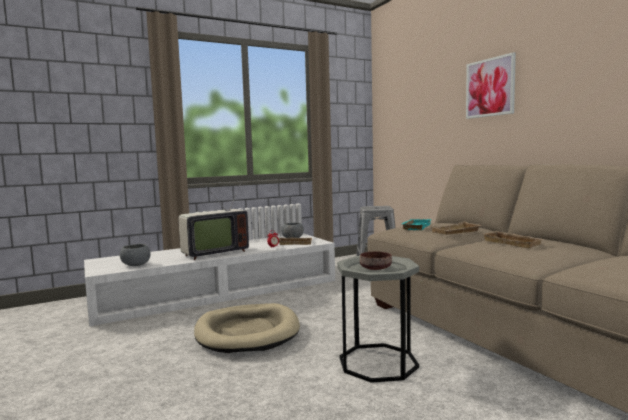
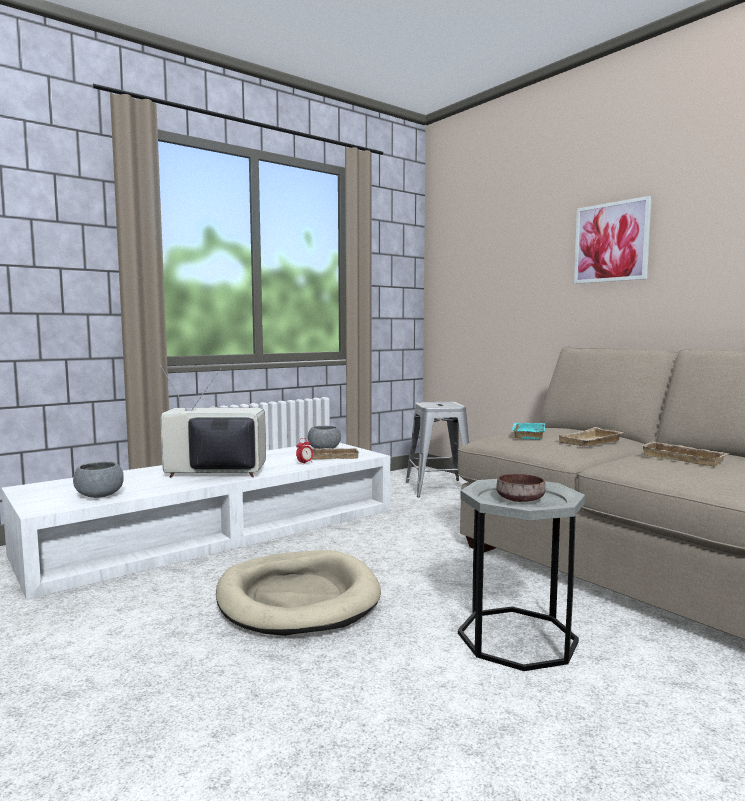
camera: 10 degrees left, 0 degrees up
television [178,181,249,260] -> television turned 135 degrees counterclockwise [159,363,266,478]

